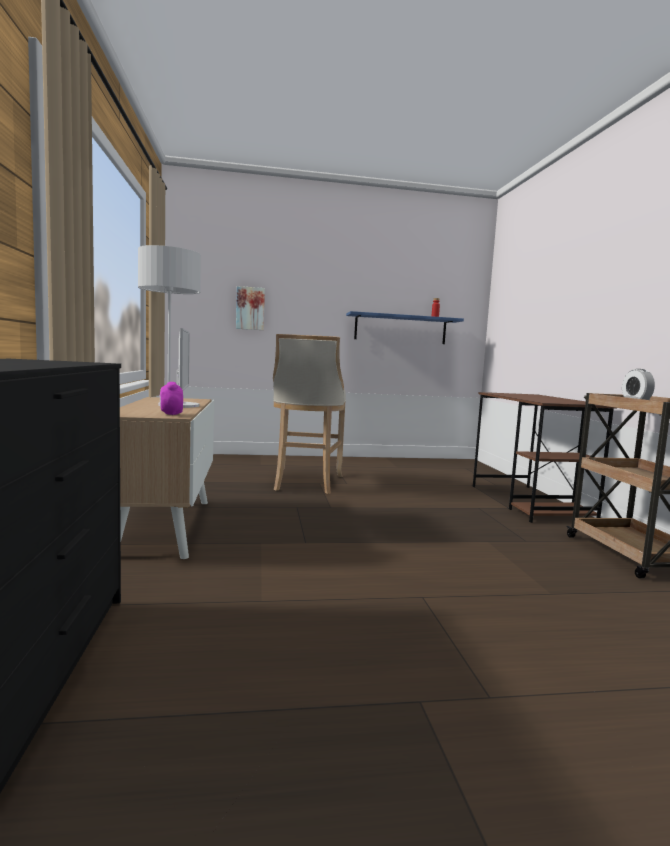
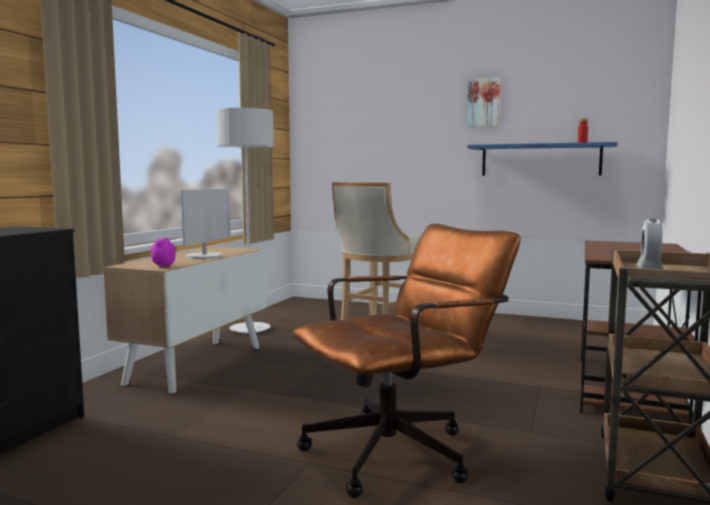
camera: 30 degrees right, 0 degrees up
picture [236,286,265,330] -> picture moved to [467,77,500,127]
none -> brown office chair [293,224,521,498]

